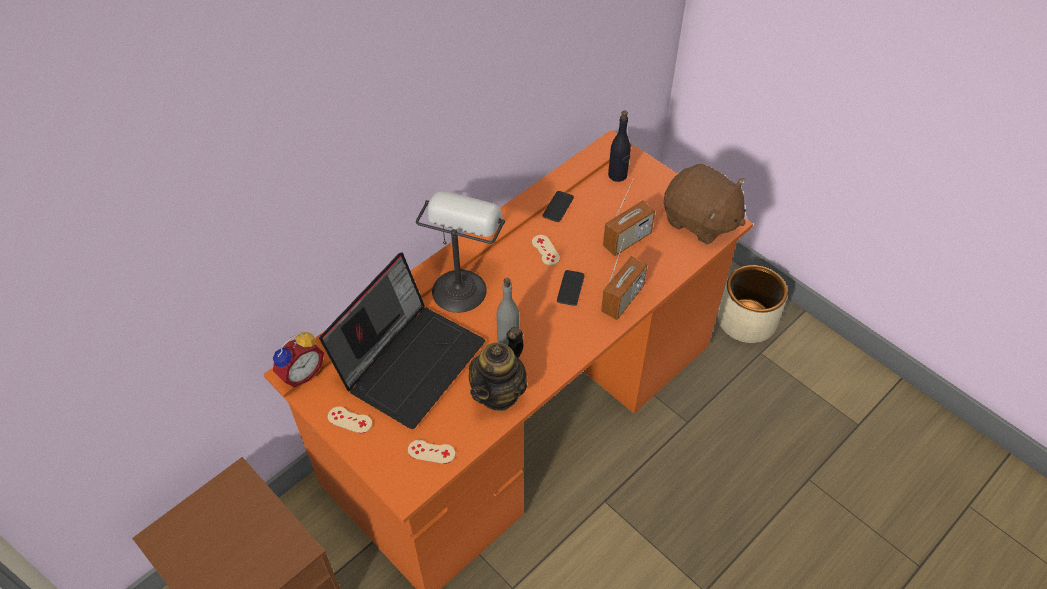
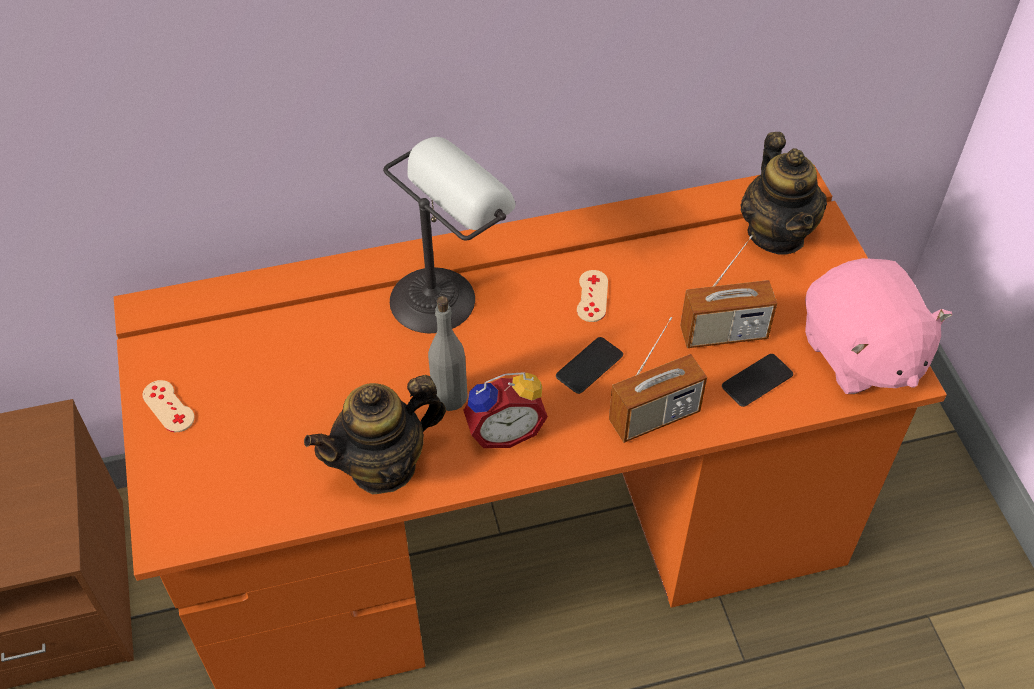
camera: 30 degrees right, 0 degrees up
alarm clock [273,332,324,387] -> alarm clock moved to [463,372,548,448]
laptop [319,252,485,429] -> none
beige game controller [408,440,455,464] -> none
phone [542,191,574,222] -> phone moved to [722,354,793,407]
black bottle [608,111,631,182] -> teapot [740,132,827,255]
brown plush toy [664,164,746,245] -> pink plush toy [805,258,952,394]
beige planter [718,265,788,343] -> none

